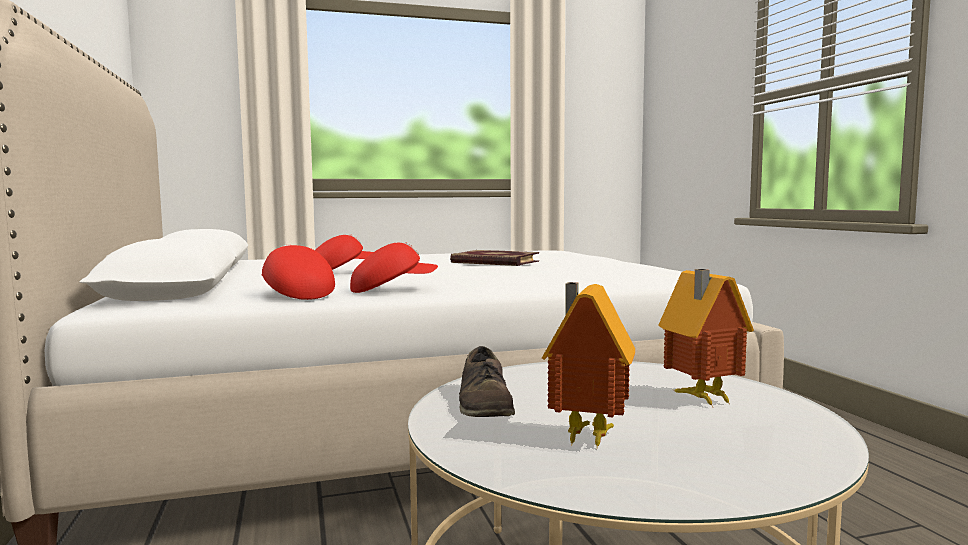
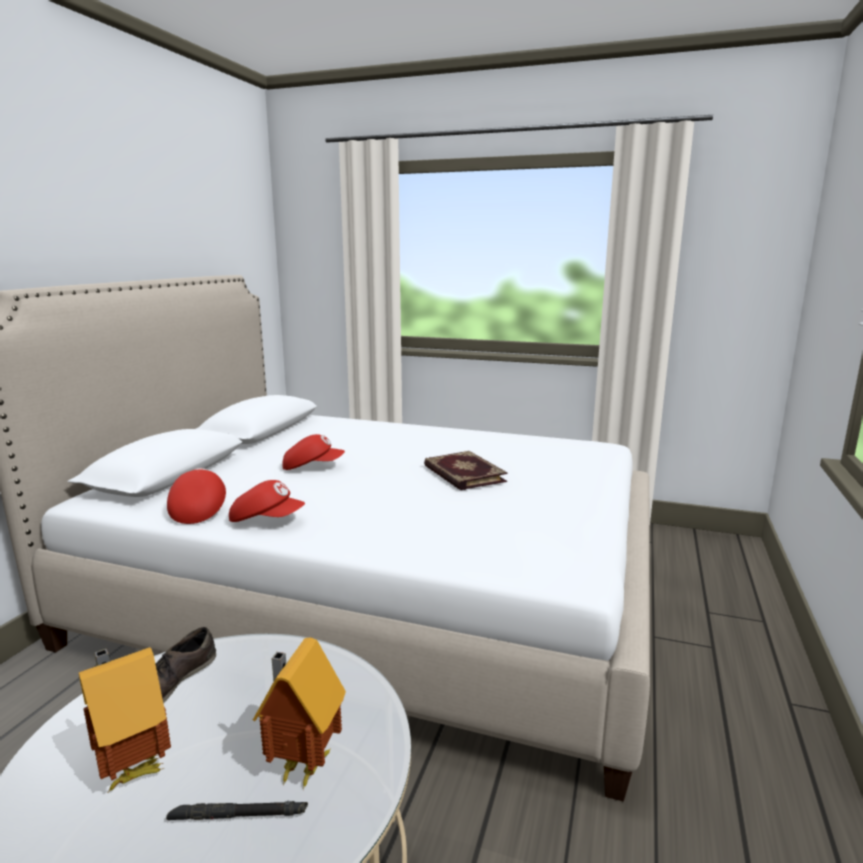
camera: 35 degrees right, 10 degrees up
none -> black flashlight [166,801,308,820]

